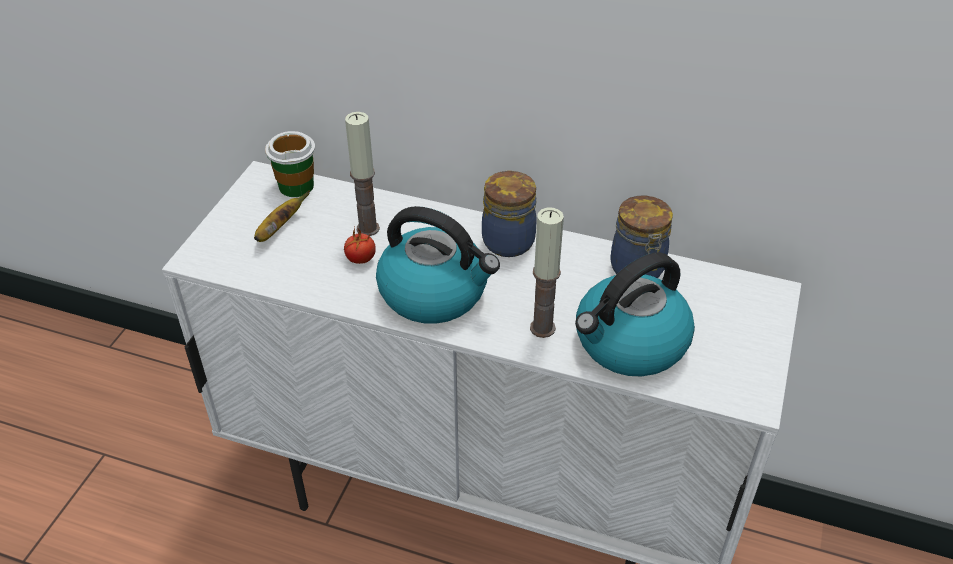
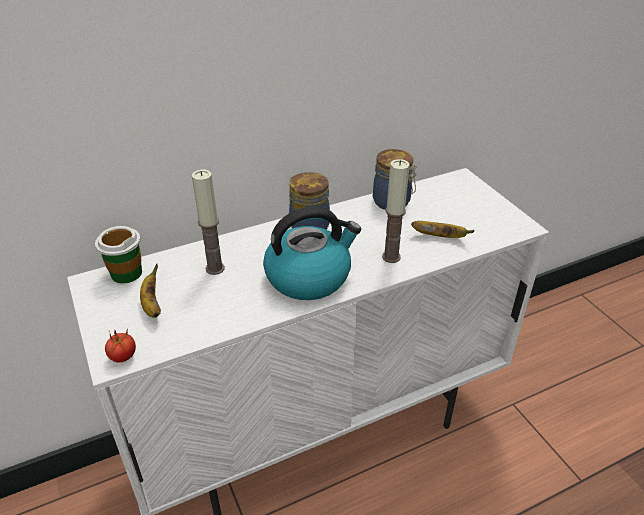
camera: 45 degrees left, 5 degrees down
tomato [344,226,376,264] -> tomato moved to [105,328,136,363]
kettle [575,252,695,376] -> banana [411,221,475,238]

